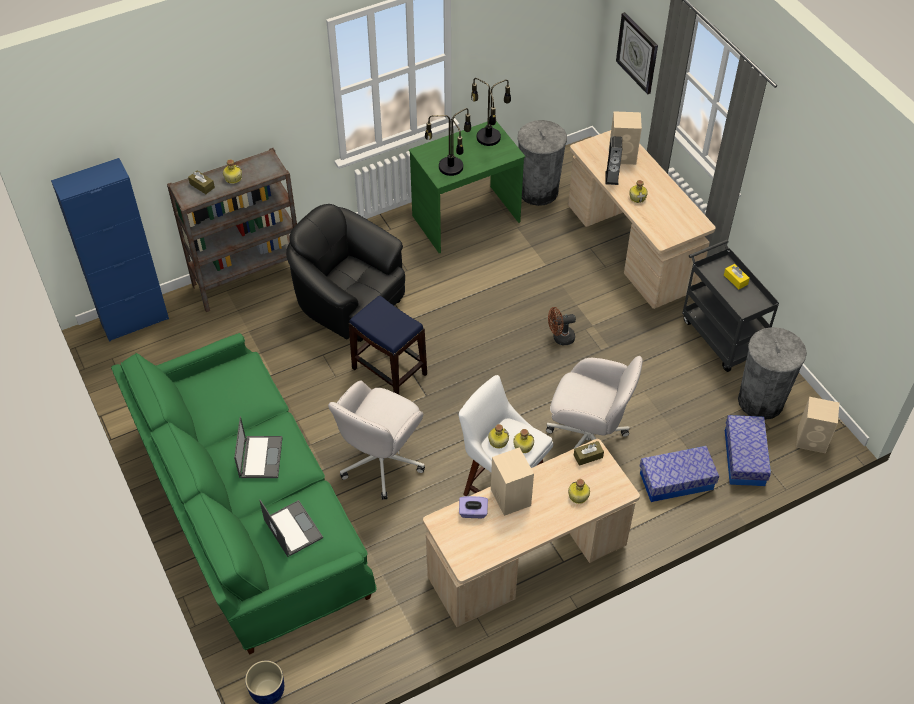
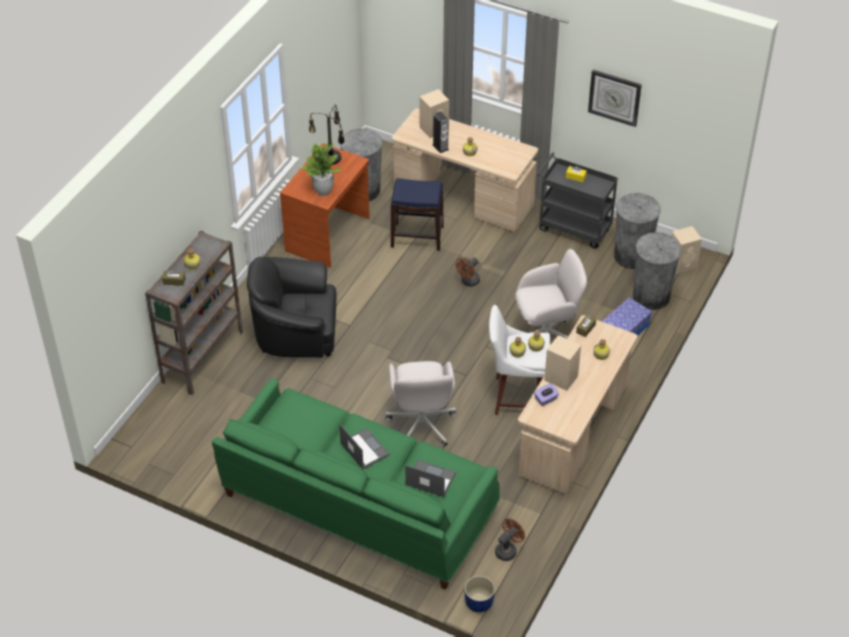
camera: 35 degrees left, 5 degrees down
blue cabinet [51,158,169,342] -> none
stool [349,296,427,395] -> stool moved to [391,178,444,251]
green desk [409,121,525,254] -> brown desk [280,143,369,268]
table lamp [425,108,471,176] -> potted plant [300,143,341,196]
wall clock [616,12,658,95] -> wall clock moved to [588,70,642,127]
storage box [725,415,771,486] -> grey trash can [633,232,682,310]
none -> brown fan [495,518,525,561]

